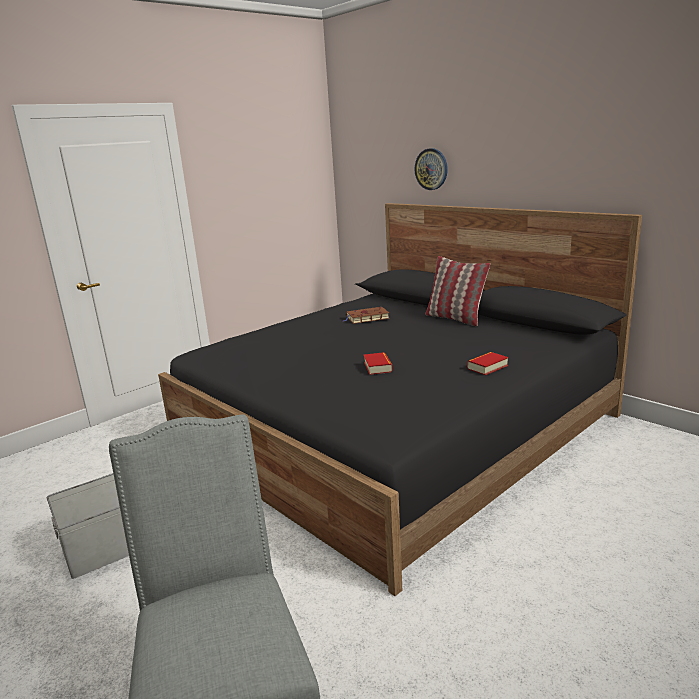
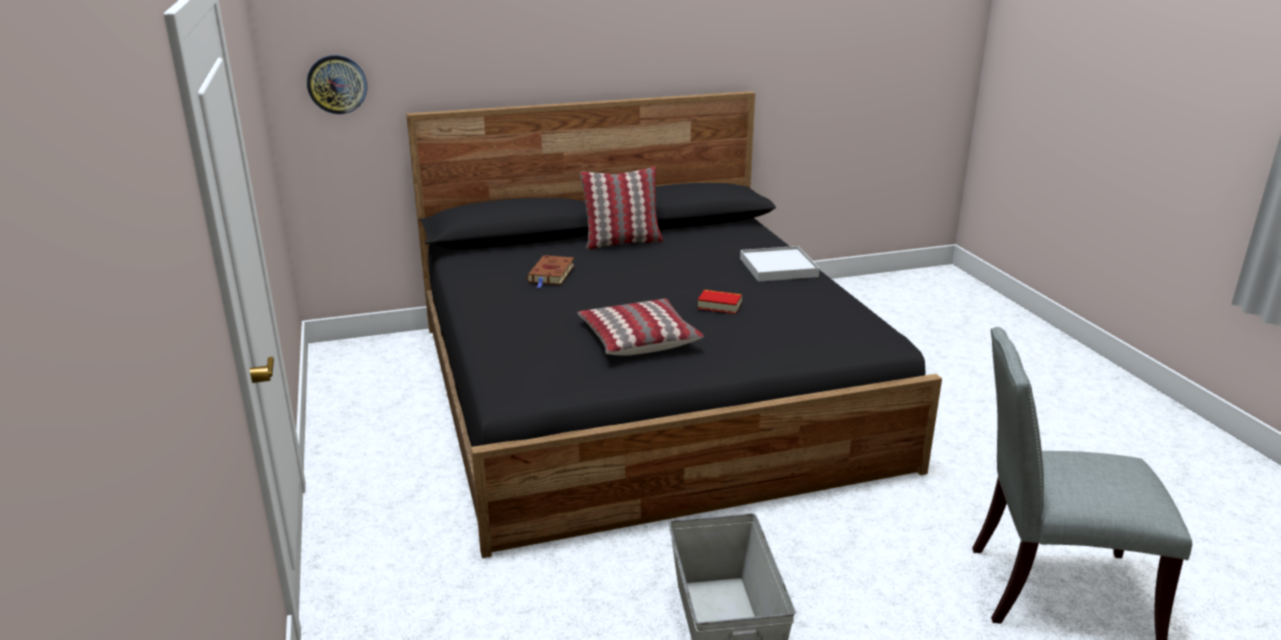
camera: 65 degrees left, 5 degrees up
wall clock [415,148,448,190] -> wall clock moved to [307,55,367,114]
book [467,352,508,375] -> white tray [740,246,820,282]
none -> pillow [578,299,704,356]

